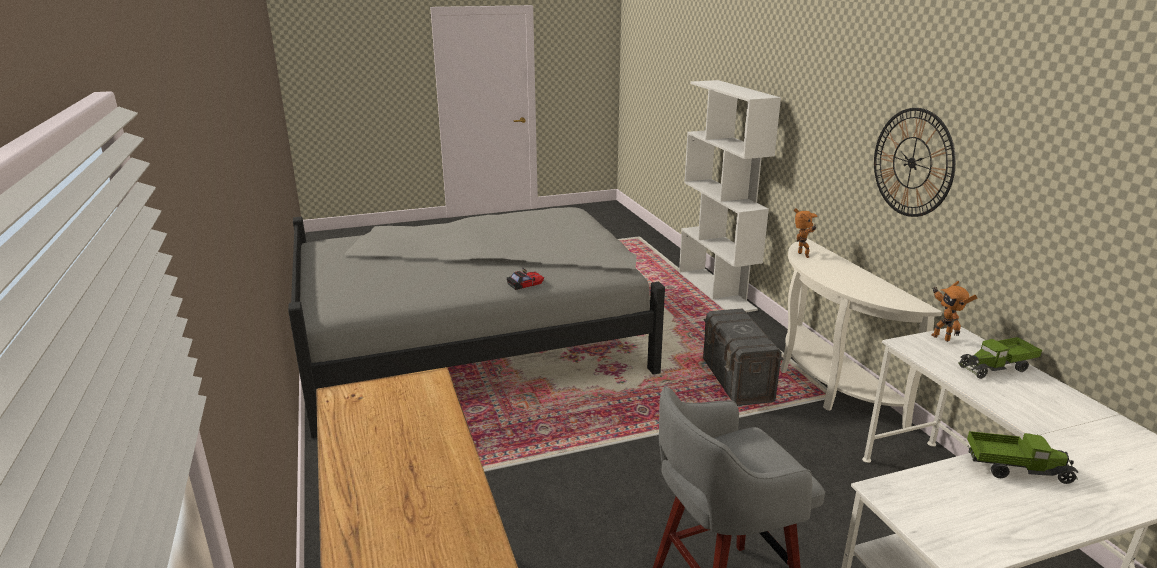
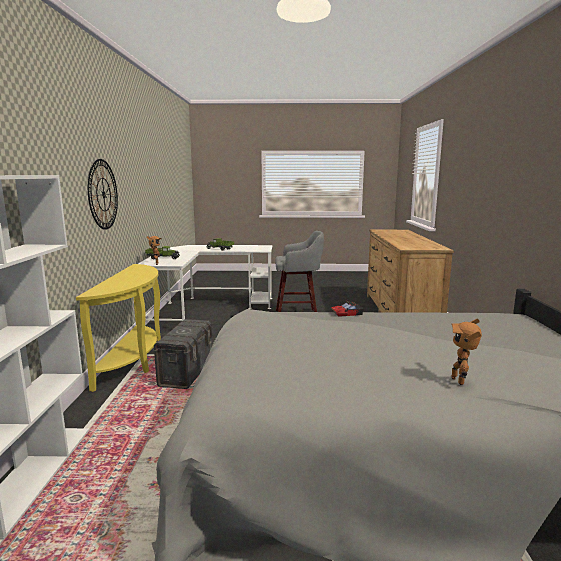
camera: 160 degrees left, 10 degrees down
white console table [780,238,942,428] -> yellow console table [76,264,161,392]
toy robot [794,208,818,258] -> toy robot moved to [451,319,482,385]

